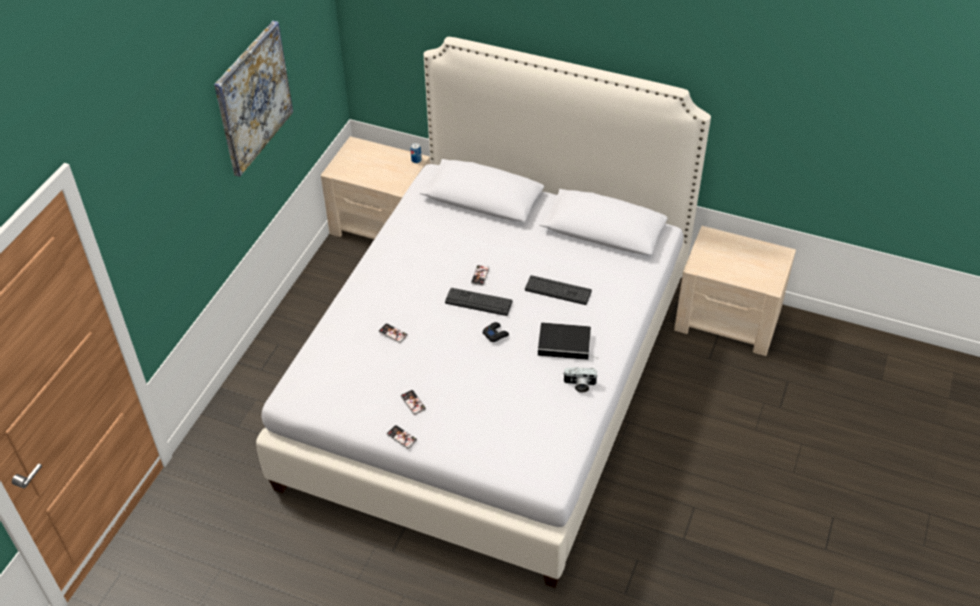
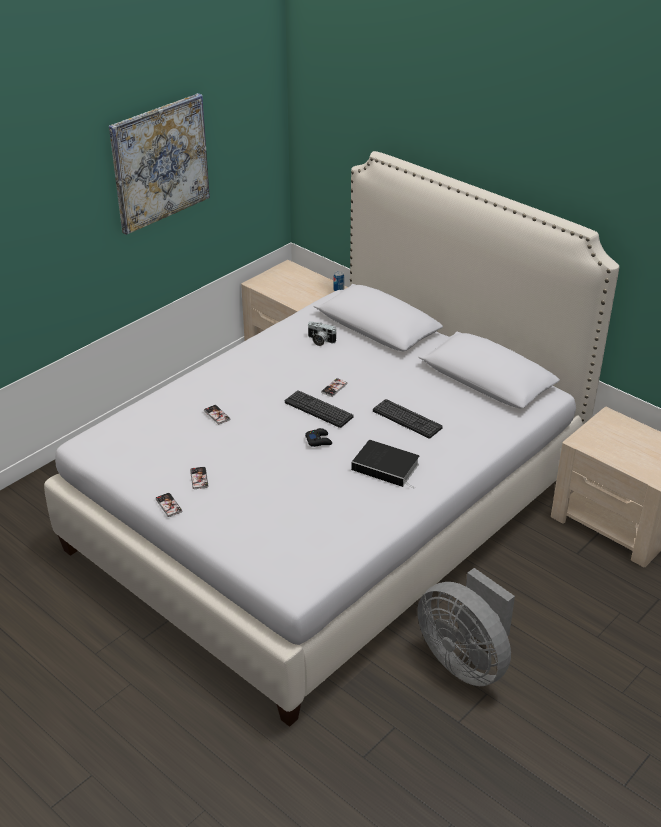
camera: 20 degrees right, 10 degrees down
camera [564,367,598,393] -> camera moved to [307,321,337,346]
none -> grey fan [417,568,515,686]

